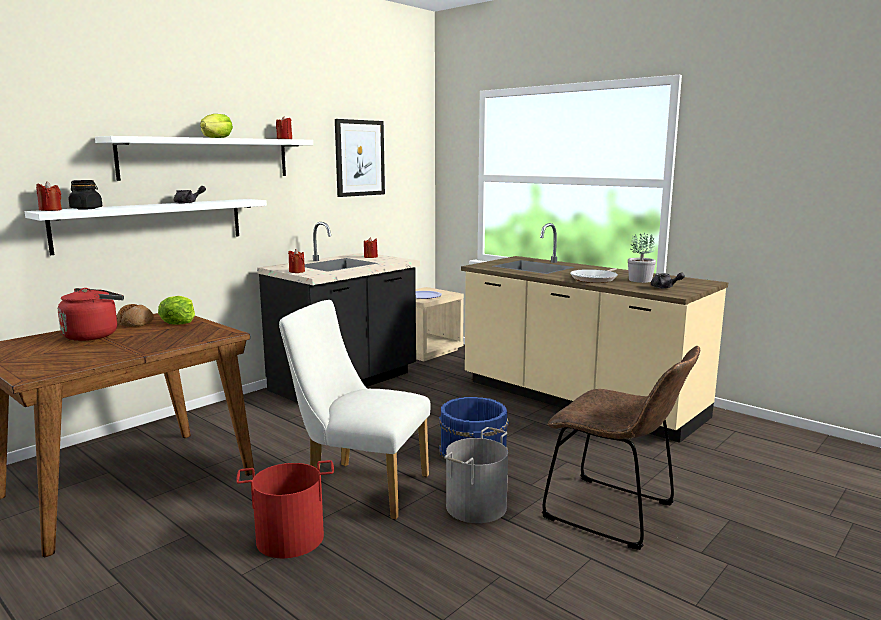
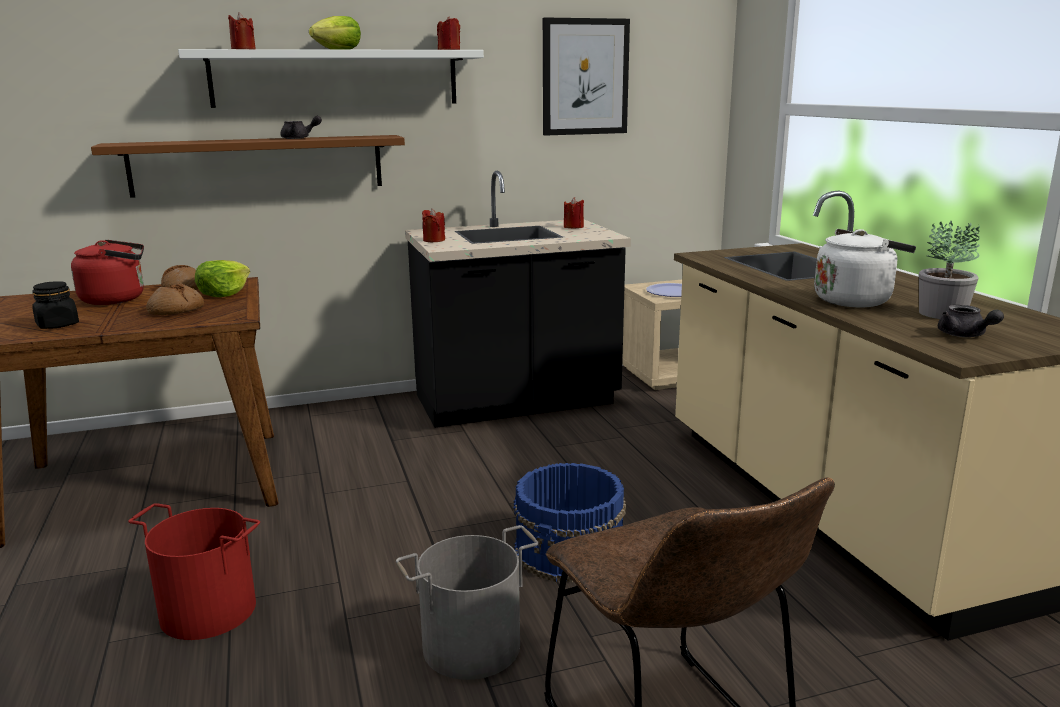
camera: 30 degrees right, 5 degrees up
white shelf [25,199,267,255] -> brown shelf [91,135,405,198]
red candle [36,181,62,211] -> red candle moved to [228,12,256,49]
black jar [69,180,102,210] -> black jar moved to [32,281,79,329]
white chair [279,300,431,520] -> none
frying pan [570,268,618,283] -> white kettle [814,229,916,307]
none -> bread [146,283,204,315]

